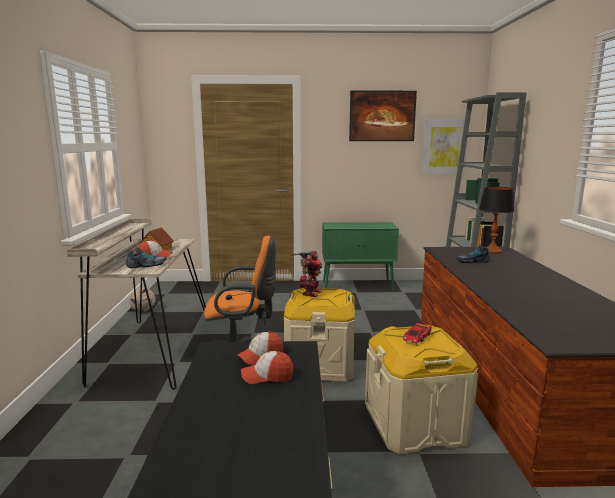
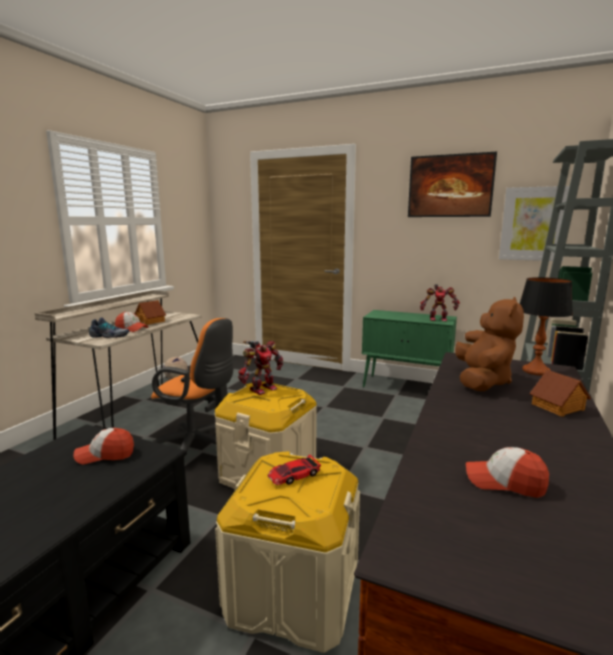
camera: 25 degrees right, 0 degrees up
cap [241,351,293,384] -> cap moved to [466,447,549,498]
shoe [456,245,490,263] -> brown plush toy [455,297,524,391]
none -> toy robot [420,284,460,322]
none -> toy house [529,369,591,417]

